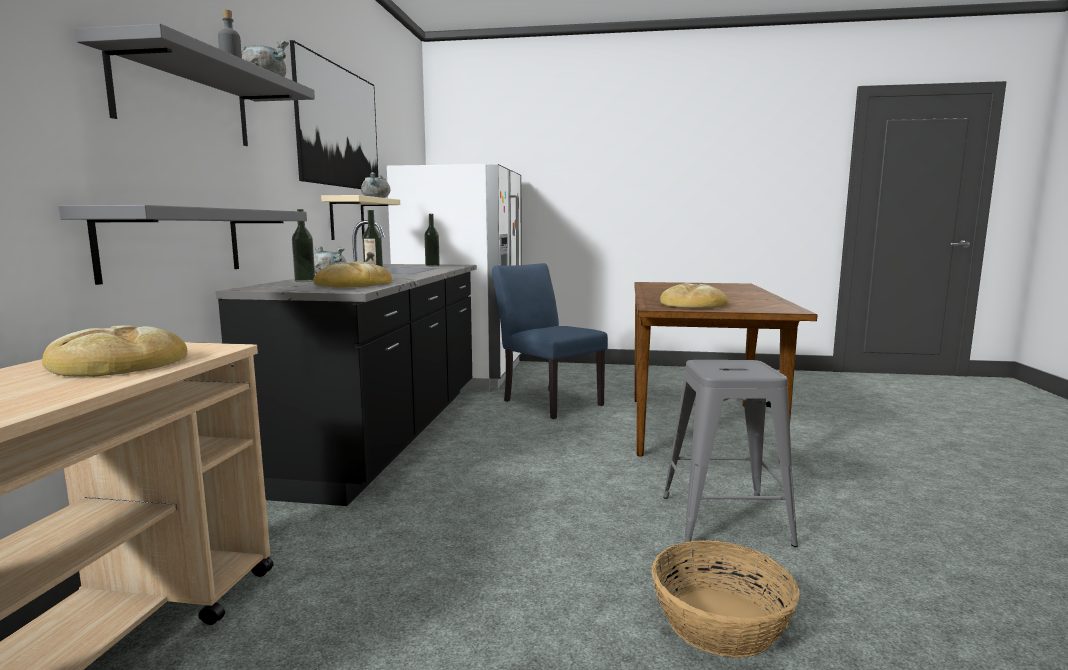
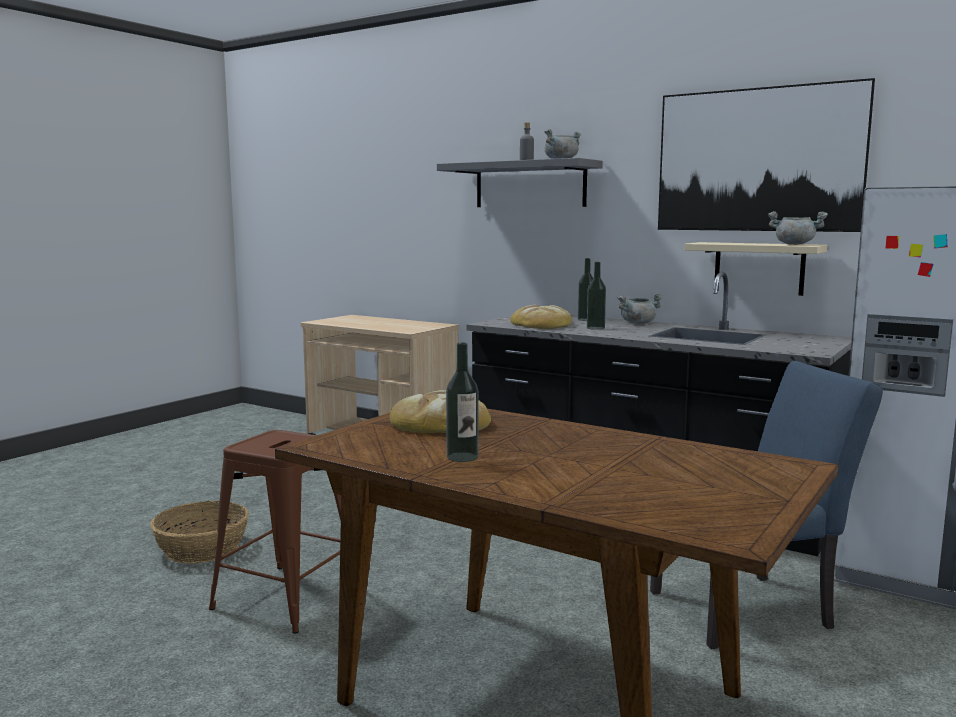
camera: 115 degrees right, 0 degrees up
bread [42,325,188,377] -> none
grey shelf [59,205,307,285] -> none
bottle [424,214,440,266] -> bottle moved to [446,343,478,462]
grey stool [663,360,798,547] -> brown stool [209,430,341,634]

